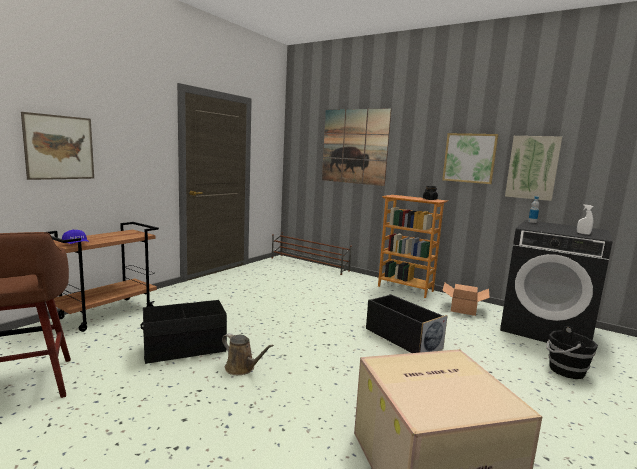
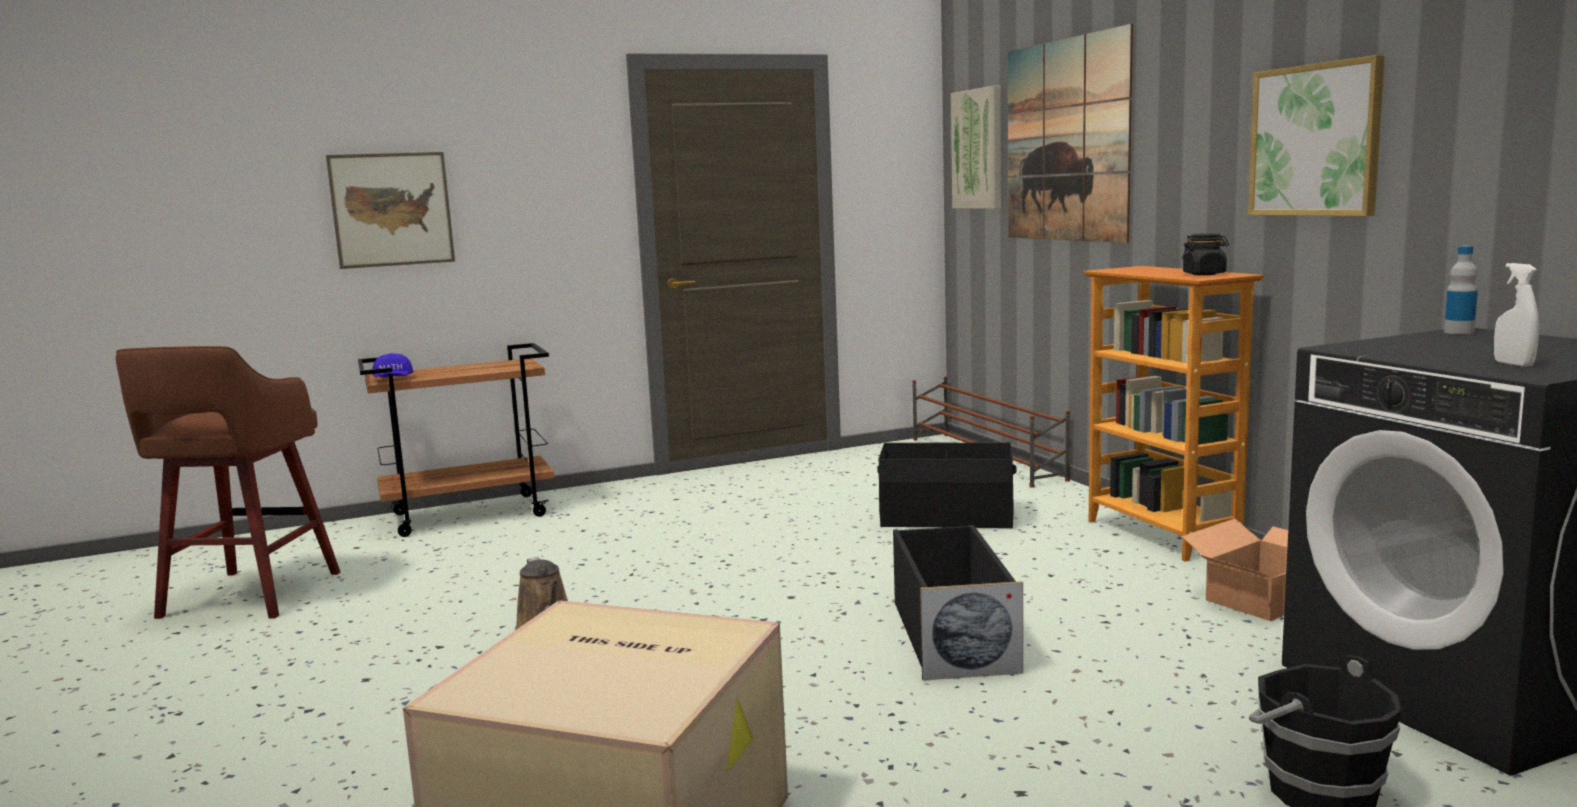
camera: 35 degrees right, 0 degrees up
black storage box [141,300,227,364] -> black storage box moved to [877,442,1016,528]
picture [505,136,562,201] -> picture moved to [951,85,1001,209]

